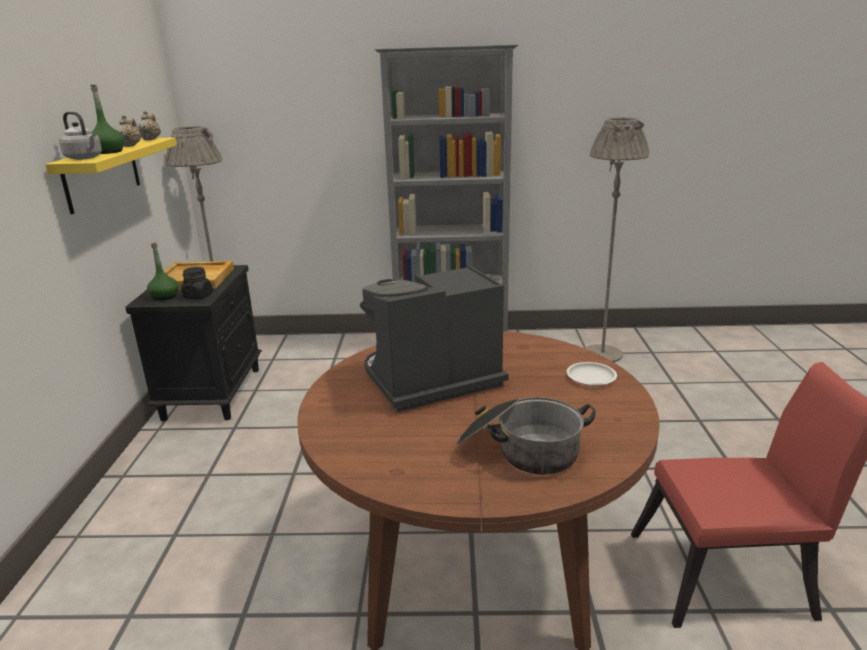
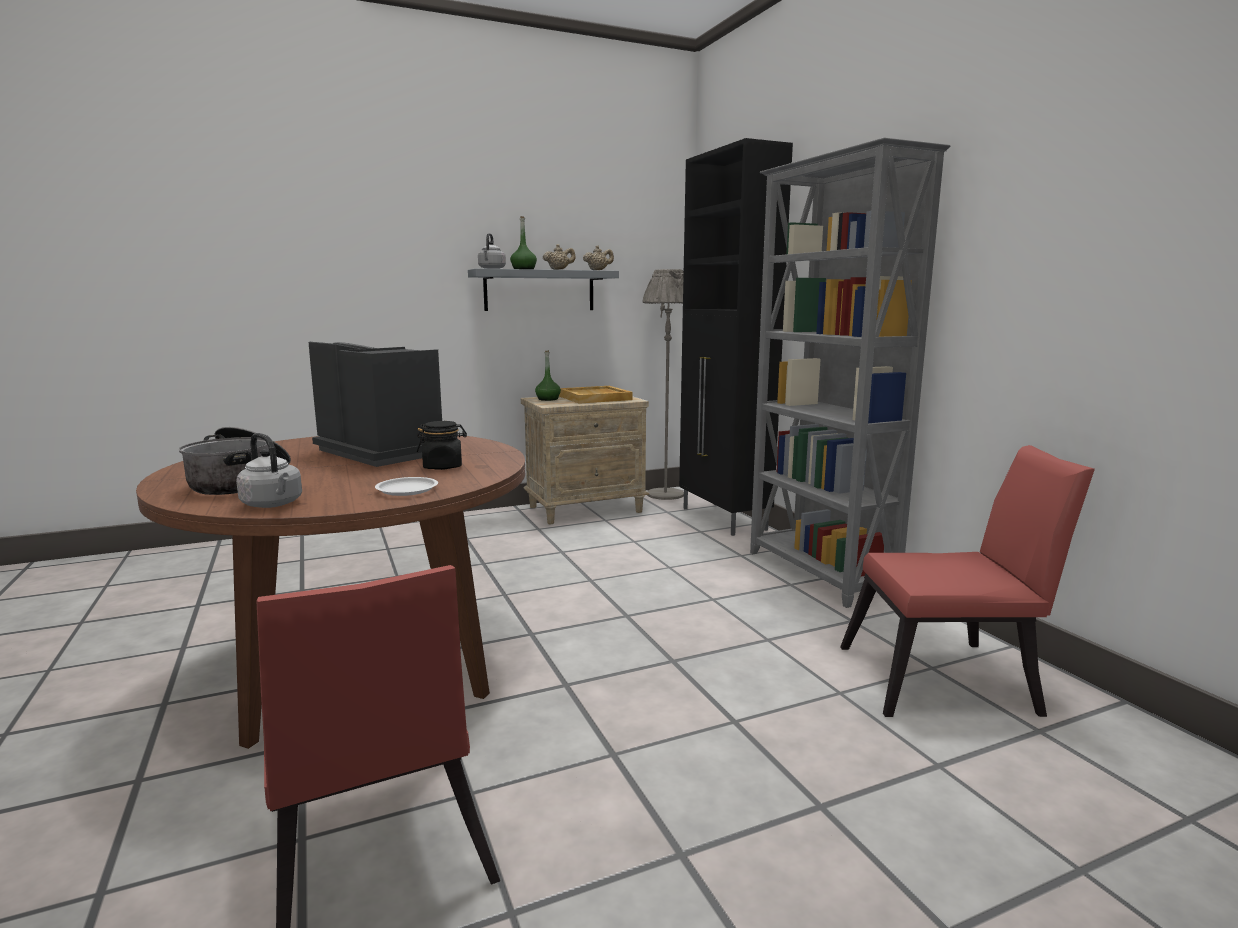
camera: 65 degrees right, 10 degrees down
yellow shelf [45,137,177,214] -> grey shelf [468,268,619,311]
black nightstand [125,265,262,421] -> beige nightstand [521,397,649,524]
black jar [181,267,213,299] -> black jar moved to [417,421,467,470]
grey floor lamp [585,117,649,362] -> red chair [840,445,1095,717]
none -> grey kettle [236,433,302,508]
none -> black cabinet [679,138,793,536]

